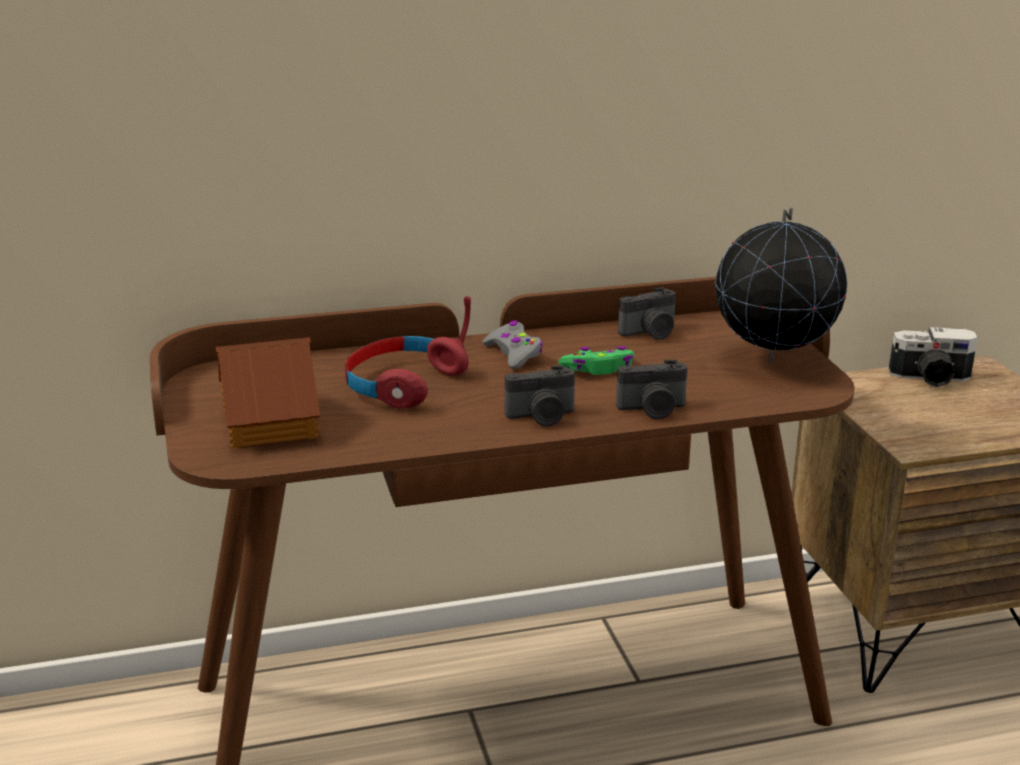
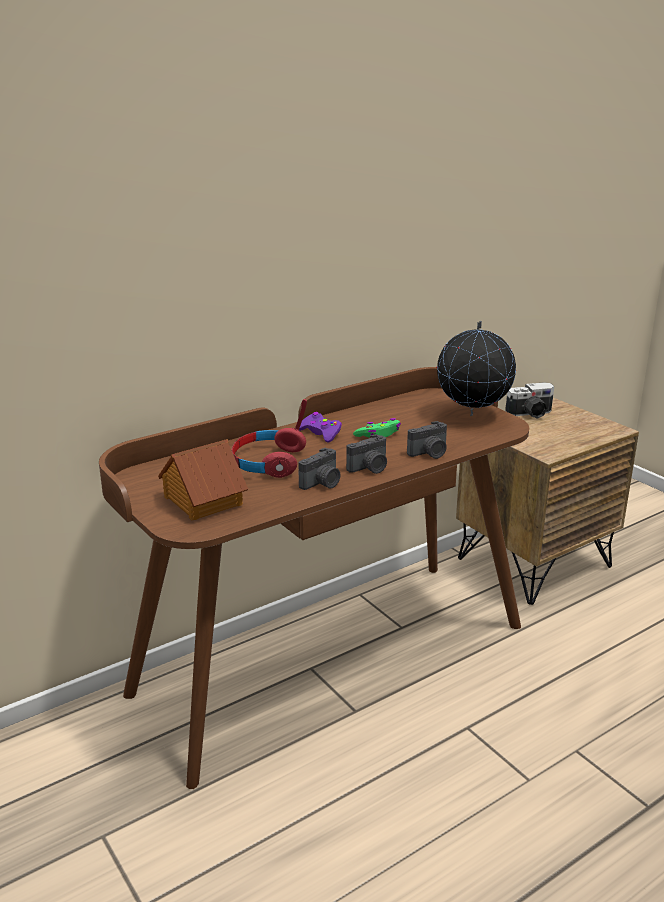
camera: 20 degrees left, 0 degrees up
grey game controller [482,321,543,369] -> purple game controller [299,412,342,442]
camera [618,287,676,340] -> camera moved to [299,447,340,490]

